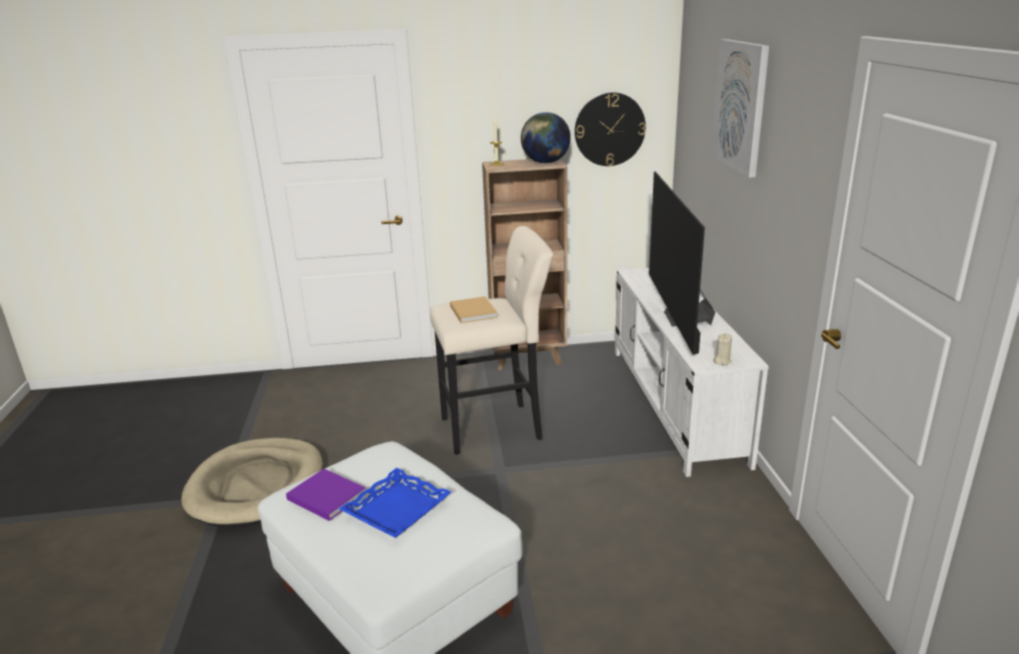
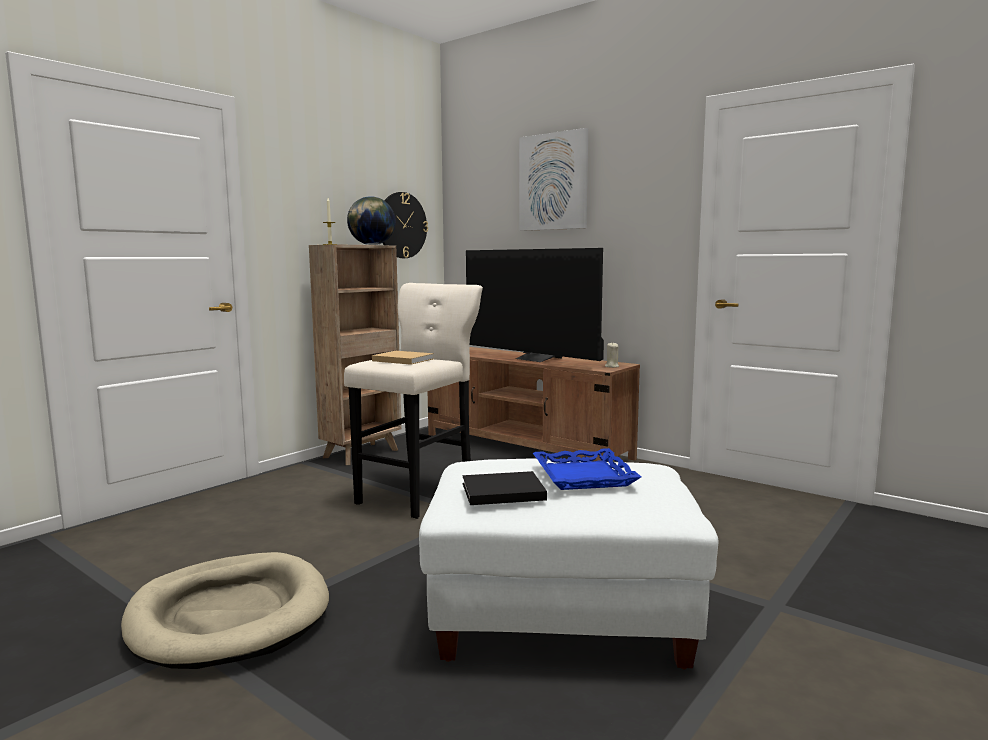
camera: 45 degrees left, 15 degrees down
purple book [286,469,367,521] -> black book [462,471,547,505]
white tv stand [615,268,769,477] -> brown tv stand [428,347,640,462]

